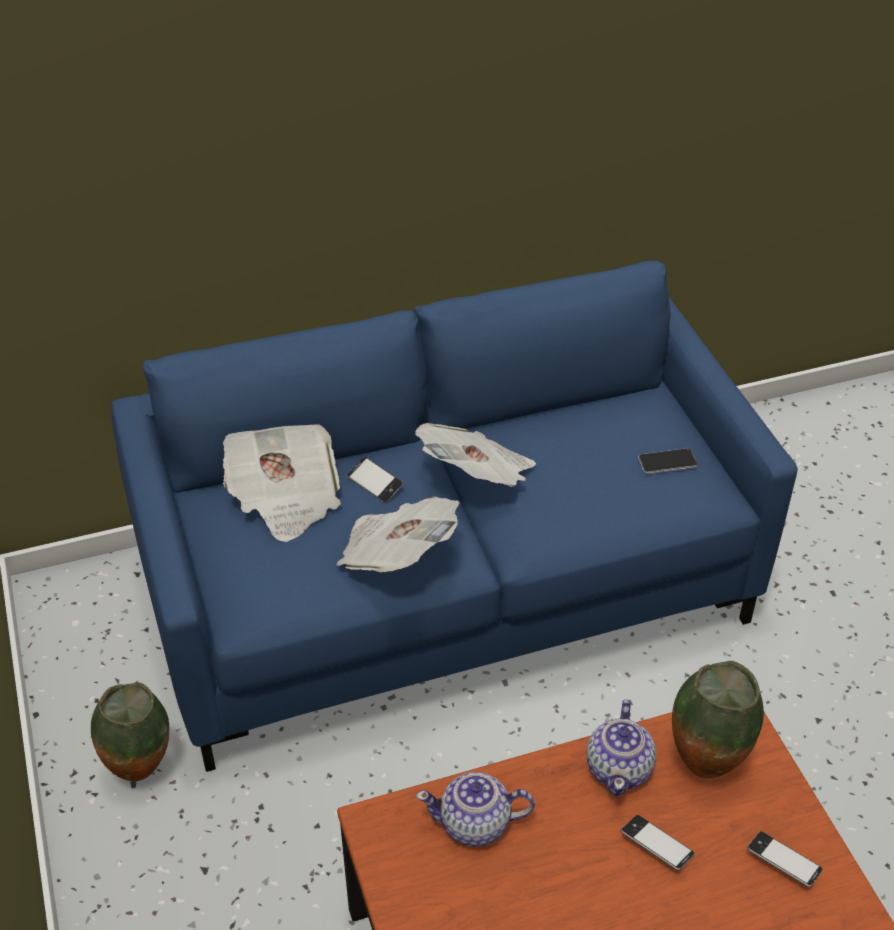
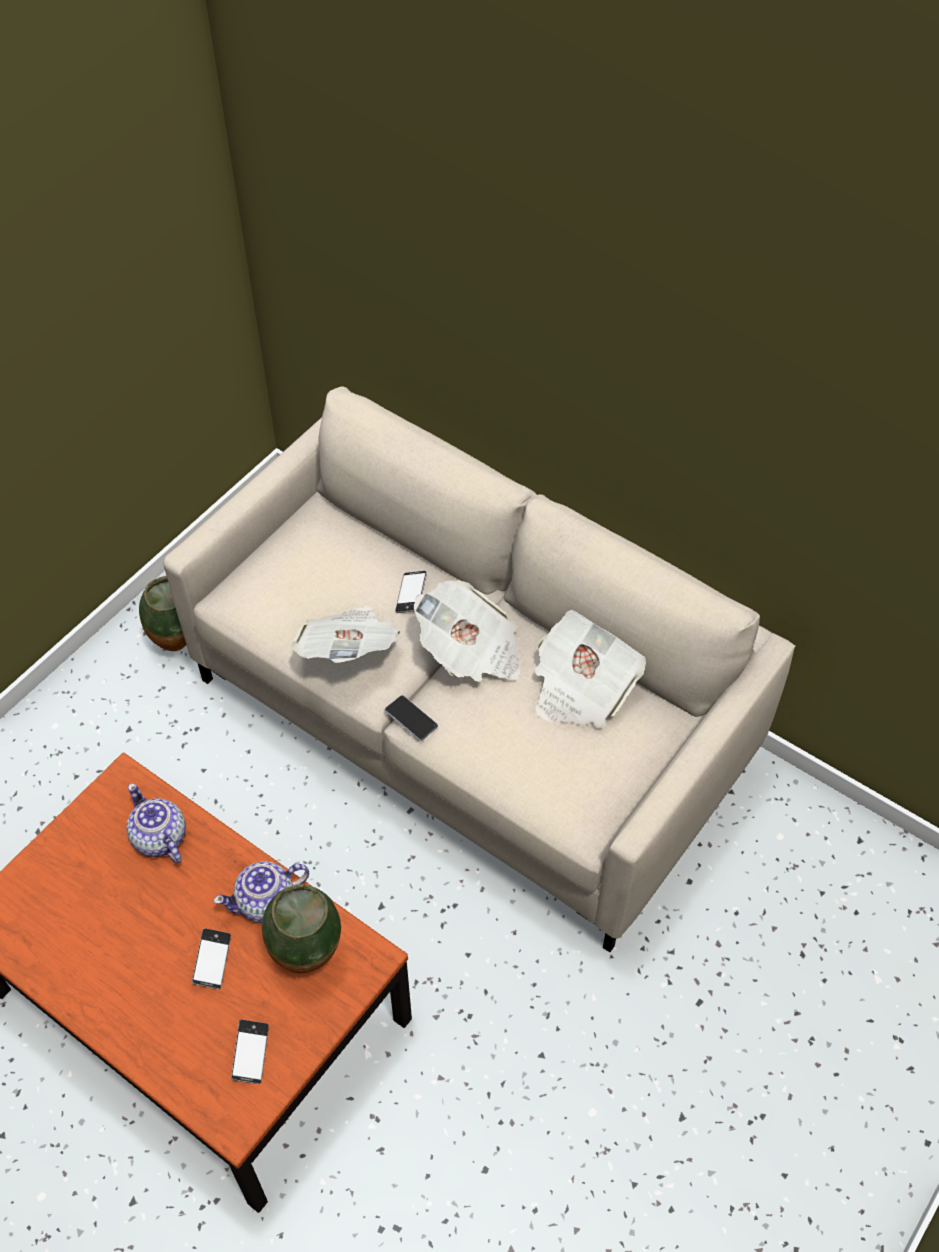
camera: 55 degrees right, 10 degrees up
blue sofa [111,261,798,772] -> beige sofa [163,386,796,952]
newspaper [223,424,341,542] -> newspaper moved to [534,610,646,728]
phone [638,448,698,474] -> phone moved to [385,695,438,741]

